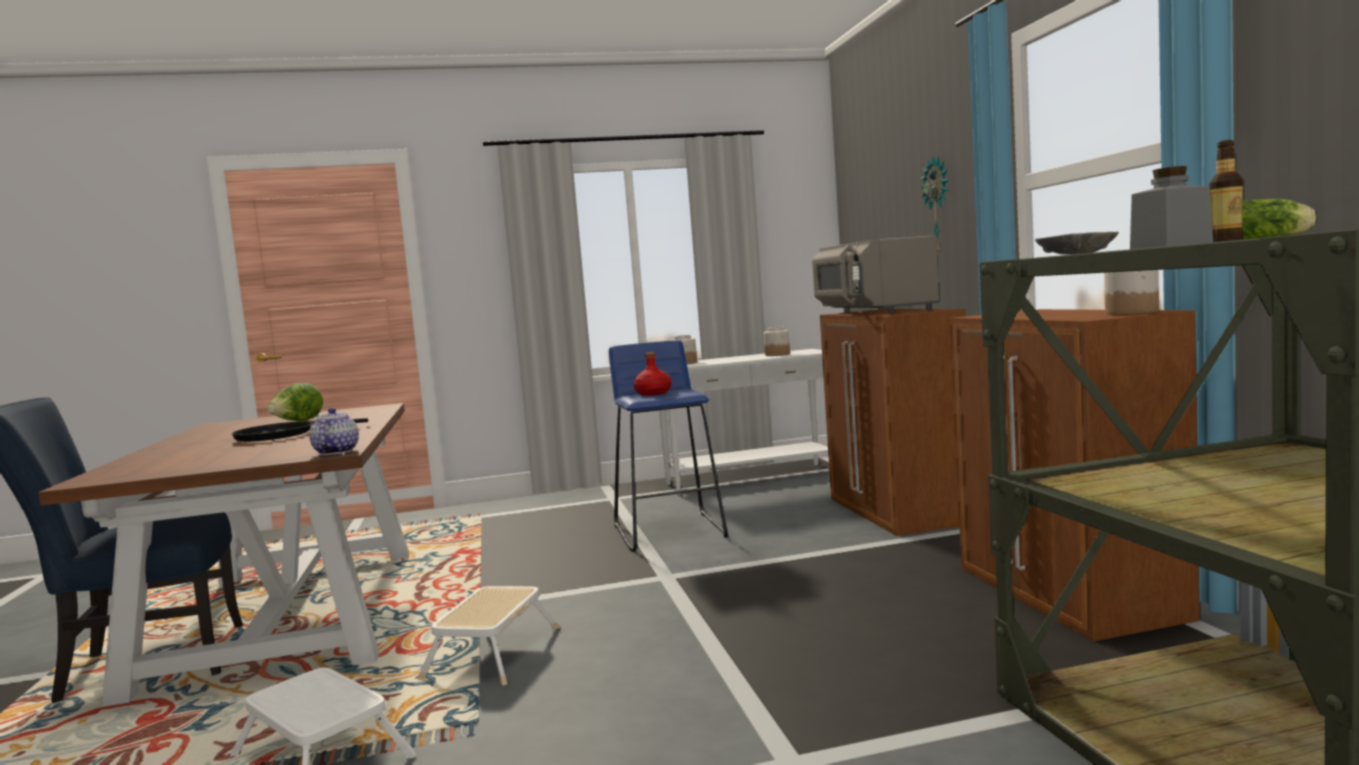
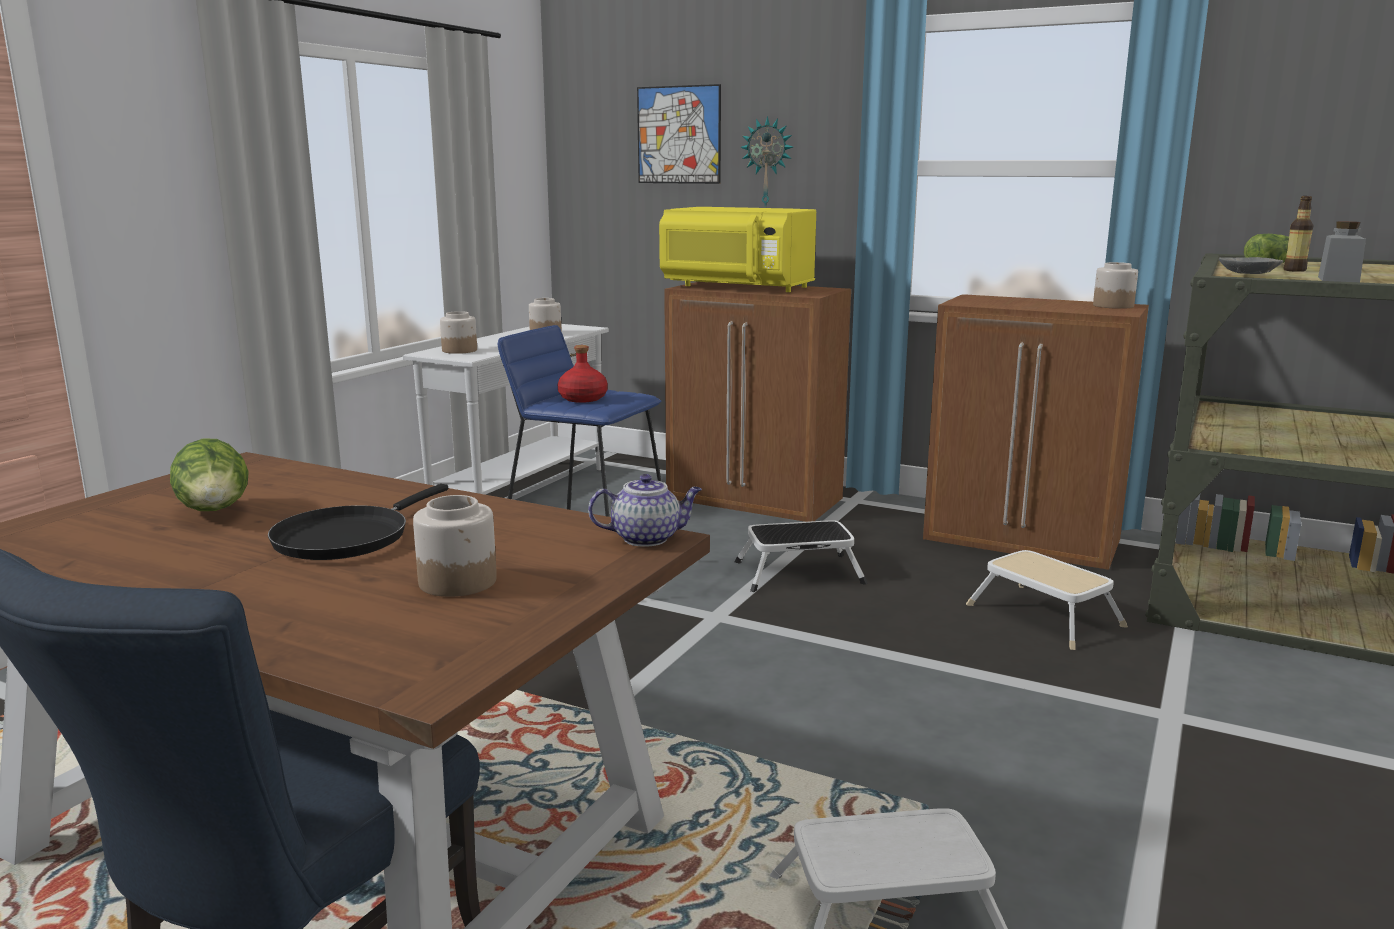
camera: 50 degrees left, 10 degrees up
teapot [309,408,359,455] -> teapot turned 135 degrees clockwise [588,474,702,547]
beige step ladder [418,586,560,686] -> beige step ladder moved to [966,550,1128,650]
grey microwave [812,235,940,313] -> yellow microwave [659,207,816,292]
none -> jar [413,495,497,597]
none -> picture [637,84,721,184]
none -> black step ladder [735,520,867,592]

